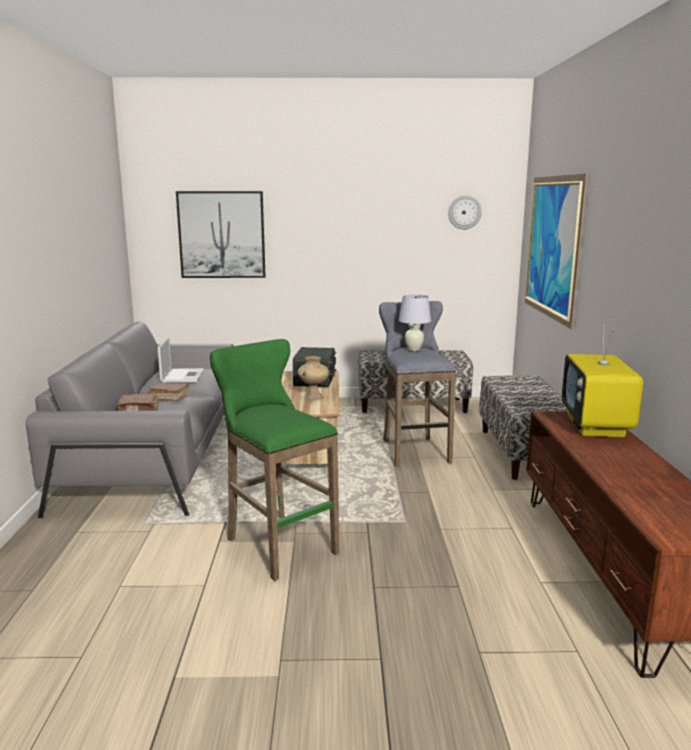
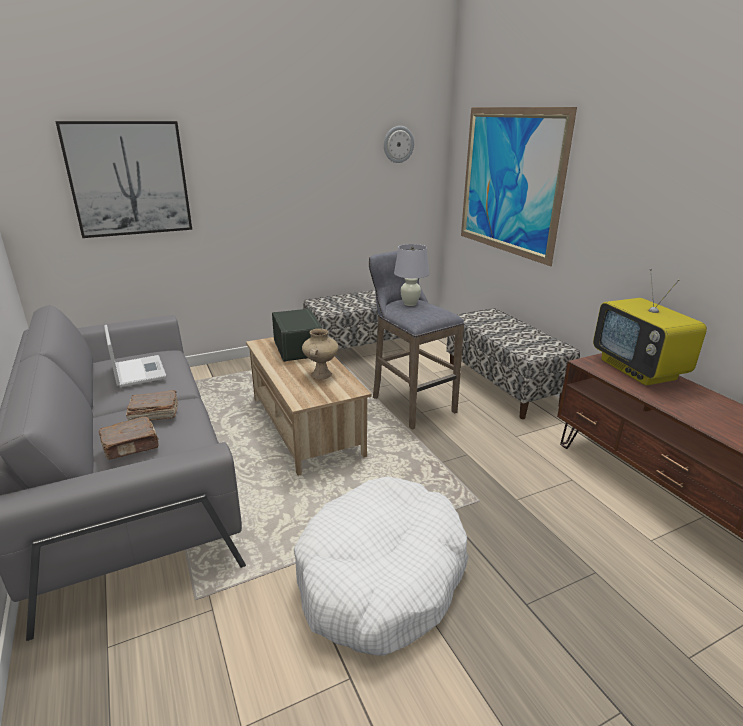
camera: 25 degrees left, 10 degrees up
green stool [210,339,339,581] -> white dog bed [294,476,468,656]

